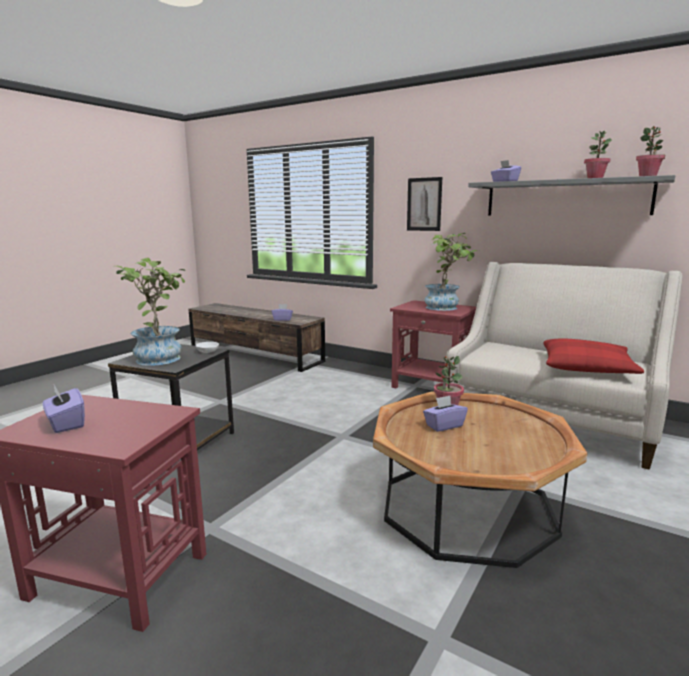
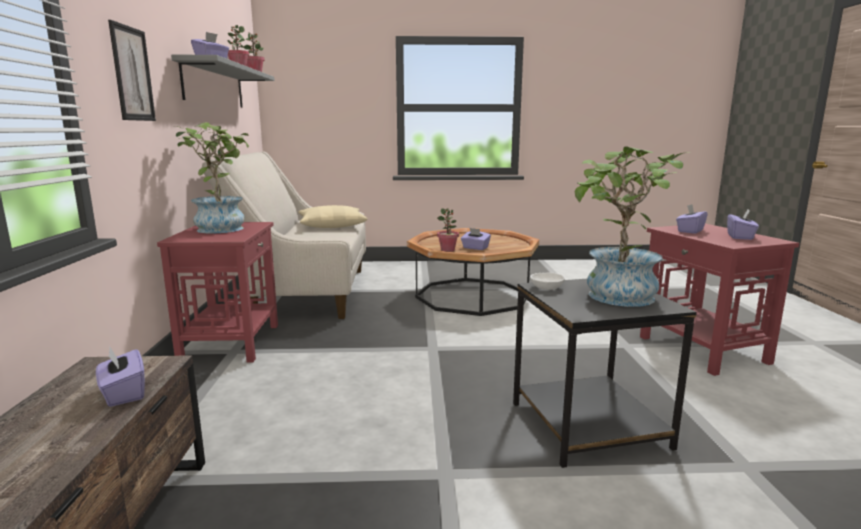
camera: 125 degrees left, 0 degrees up
red pillow [543,338,644,374] -> beige pillow [298,205,368,228]
none -> purple tissue box [676,204,708,234]

